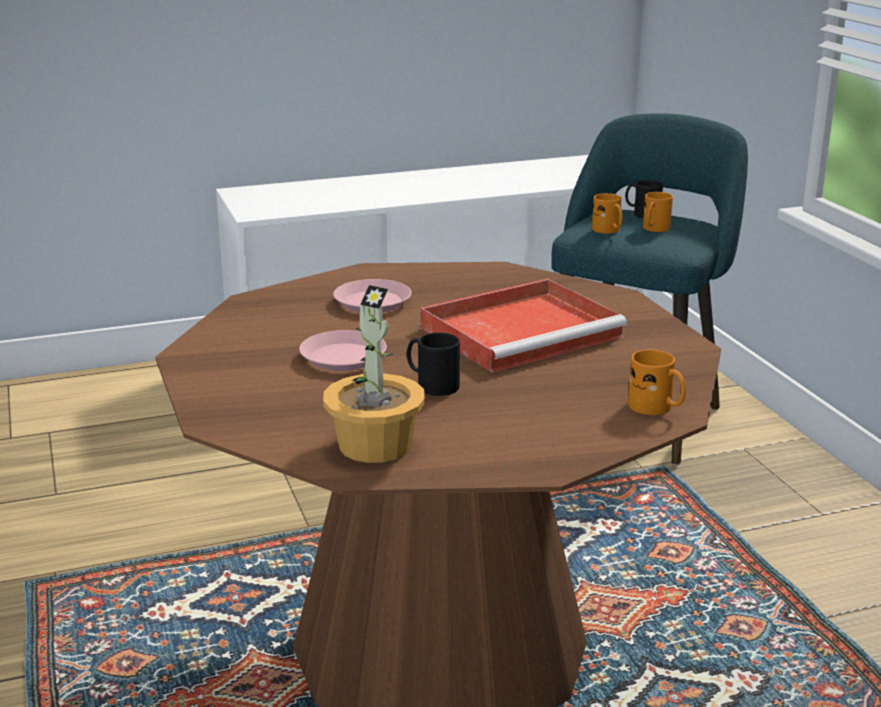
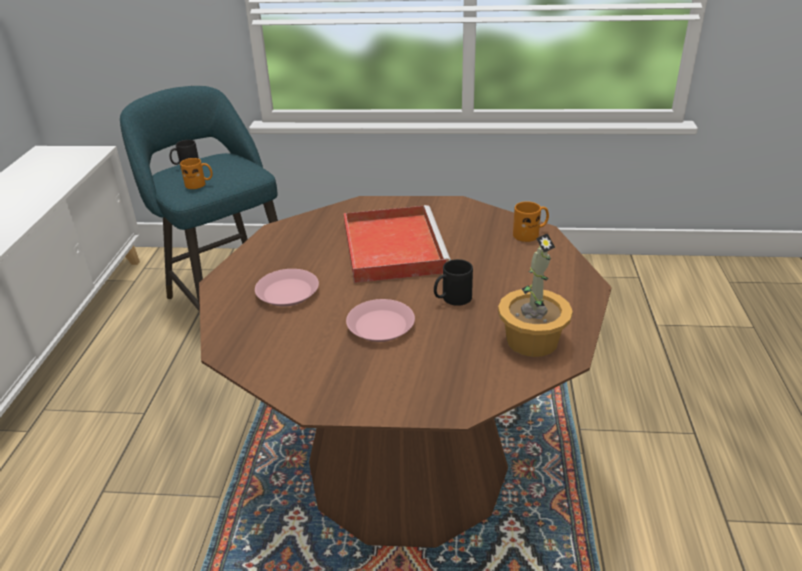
camera: 65 degrees left, 10 degrees up
orange mug [643,192,673,232] -> none

